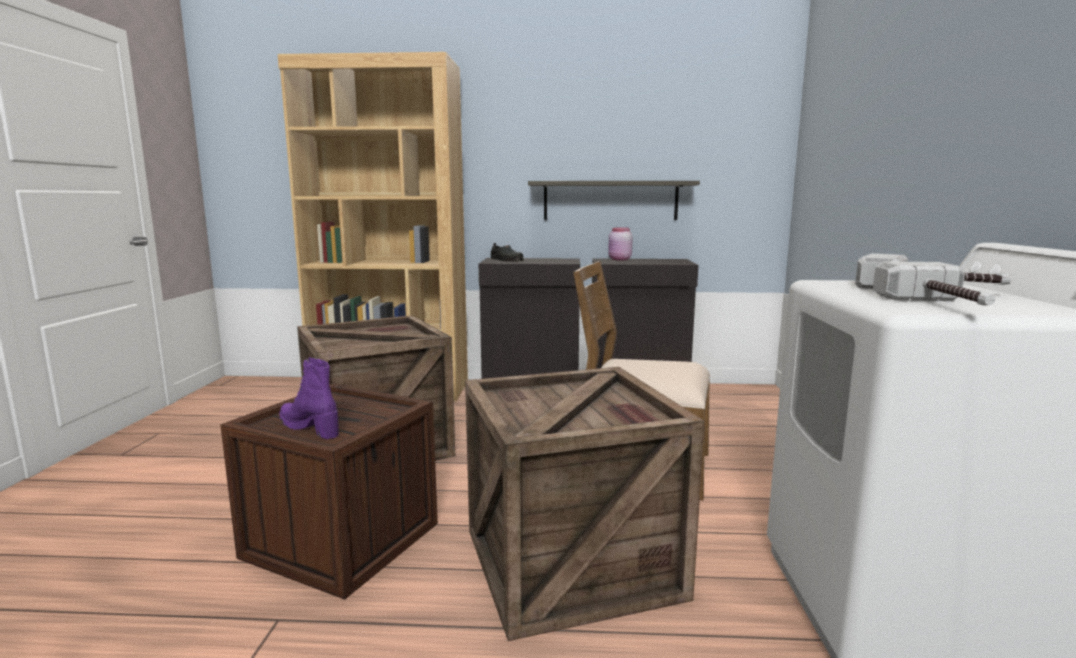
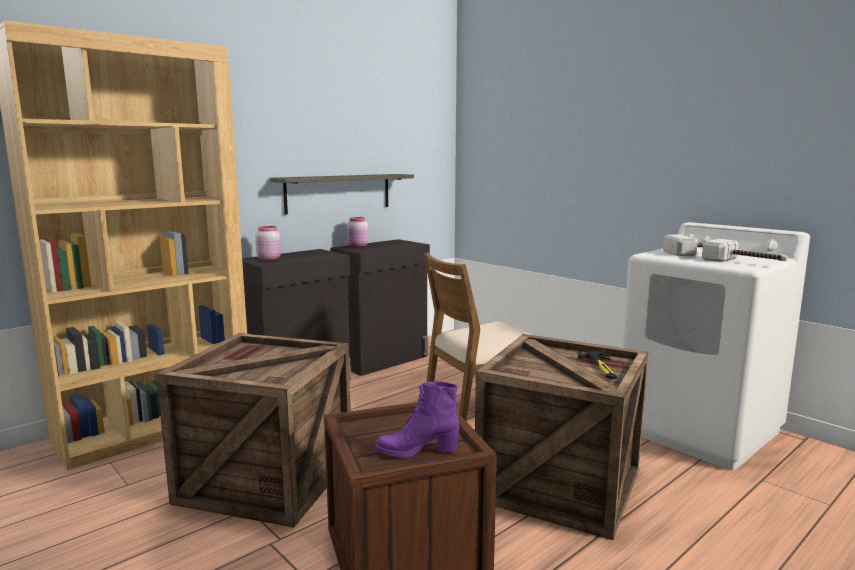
camera: 45 degrees left, 0 degrees up
black shoe [491,243,523,262] -> pink jar [255,226,281,261]
none -> hammer [577,352,617,379]

